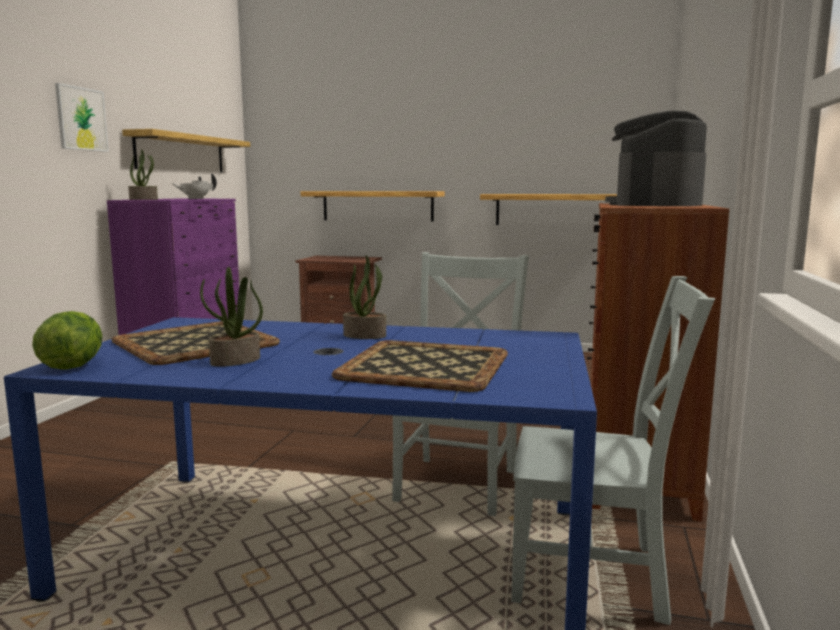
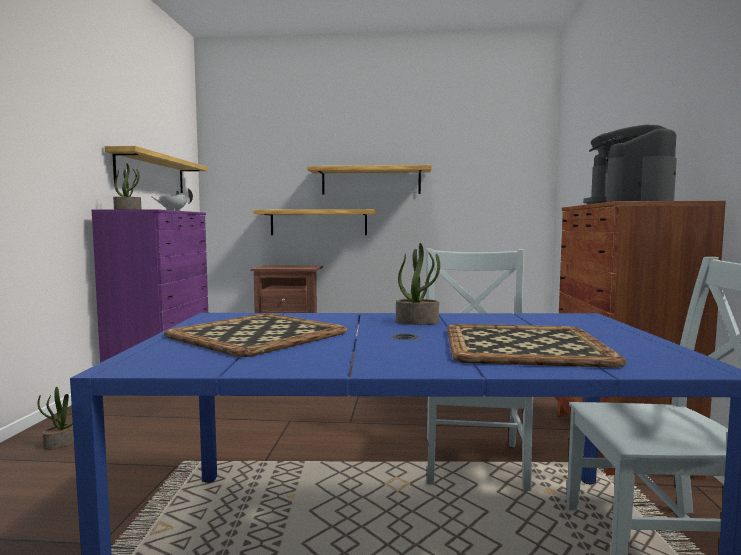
camera: 10 degrees left, 5 degrees down
lettuce [32,311,102,369] -> none
picture [55,83,109,152] -> none
potted plant [200,267,263,367] -> potted plant moved to [37,387,74,450]
shelf [480,194,617,225] -> shelf moved to [307,165,432,194]

